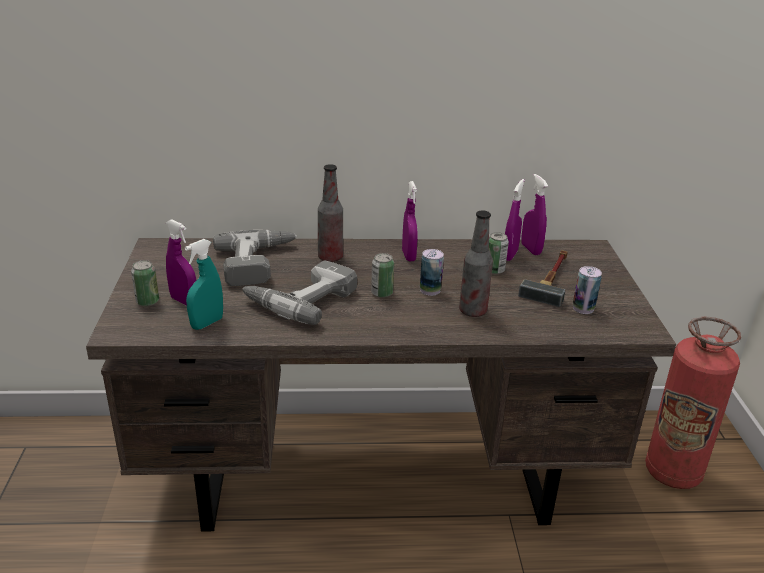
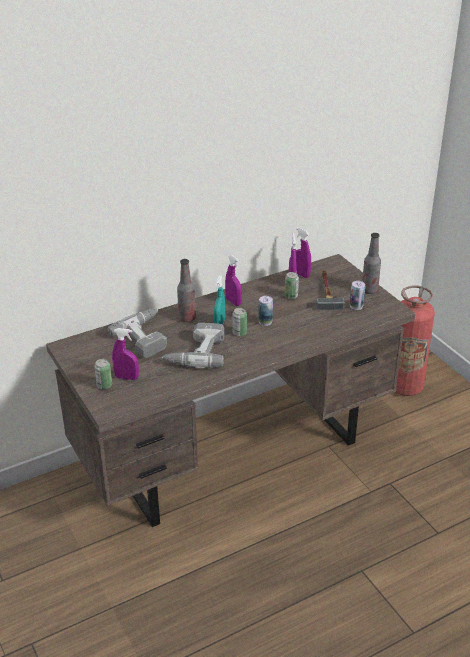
camera: 25 degrees left, 5 degrees up
turquoise spray bottle [185,239,223,330] -> turquoise spray bottle moved to [214,275,225,325]
bottle [459,210,493,317] -> bottle moved to [362,233,381,294]

